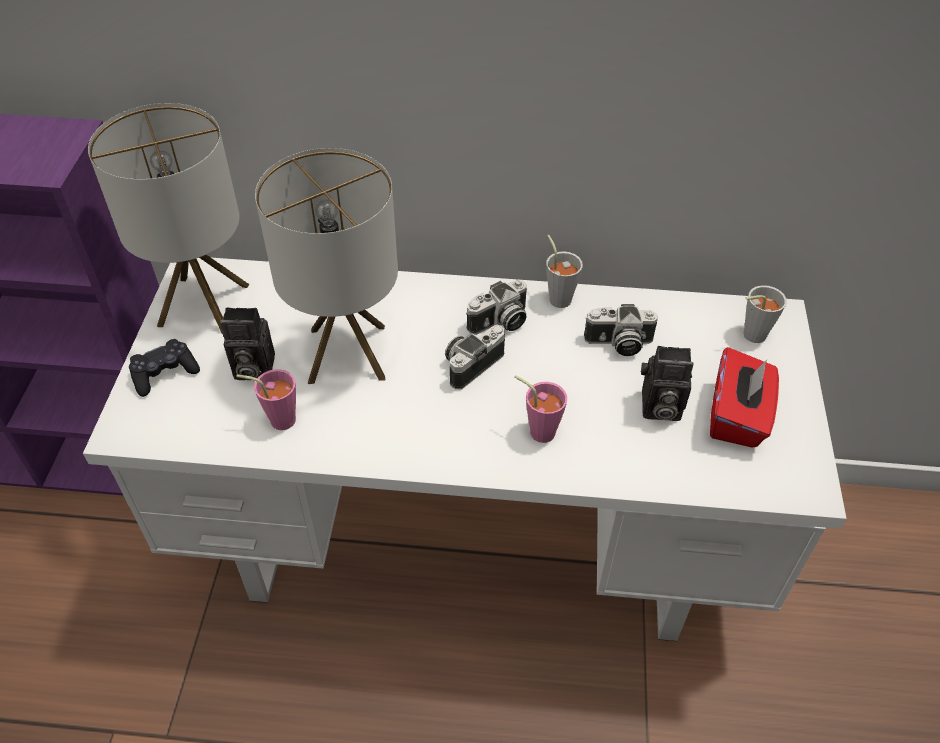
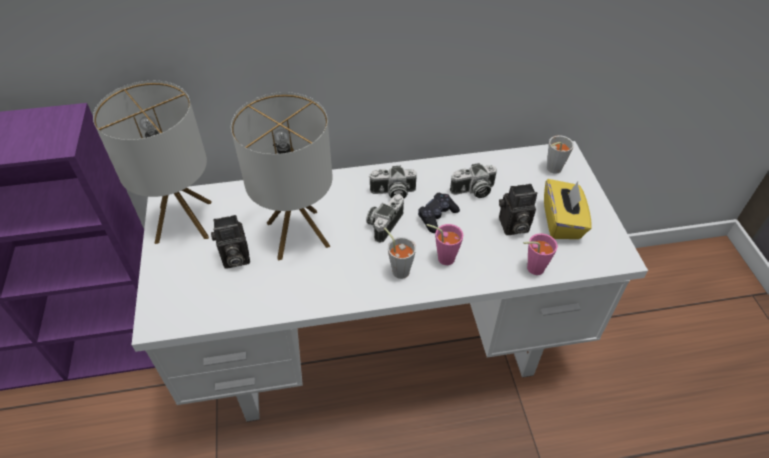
camera: 15 degrees left, 0 degrees up
black game controller [129,339,200,397] -> black game controller moved to [418,193,460,233]
pink cup [237,369,296,430] -> pink cup moved to [523,233,558,275]
camera [467,280,527,335] -> camera turned 45 degrees clockwise [369,166,417,198]
grey cup [546,235,583,308] -> grey cup moved to [384,228,416,279]
red tissue box [710,347,779,448] -> yellow tissue box [544,179,592,239]

